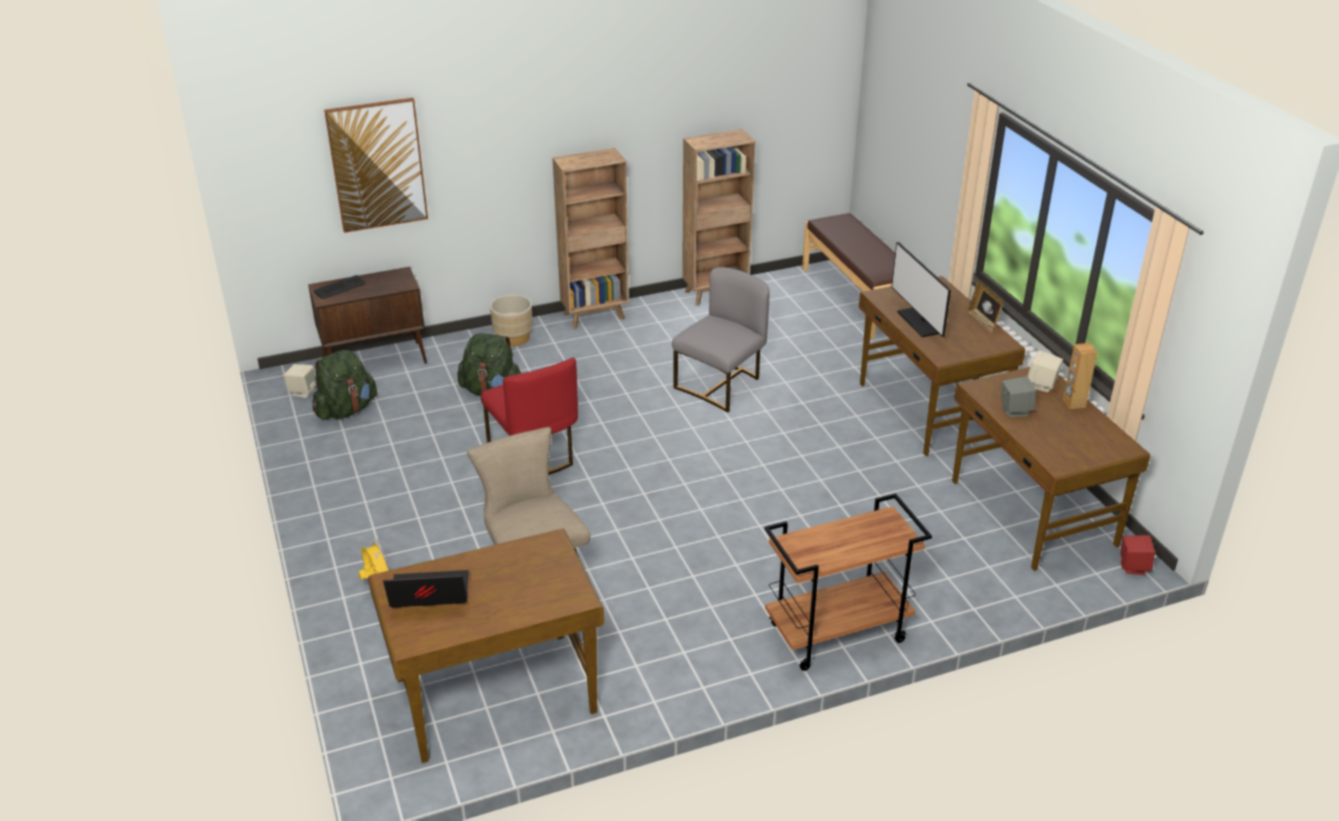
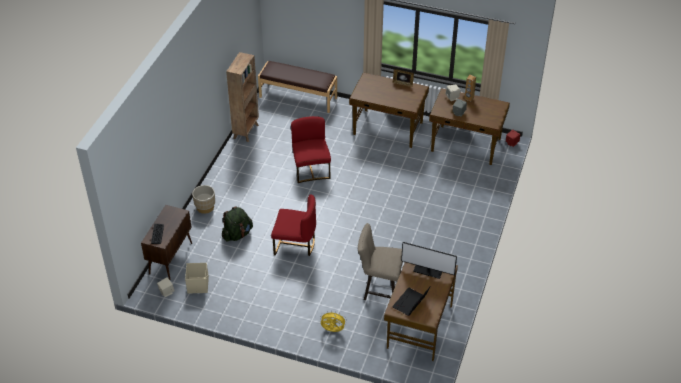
camera: 50 degrees left, 10 degrees up
green backpack [313,350,377,420] -> beige storage box [185,263,209,294]
picture [324,98,428,233] -> none
brown bookcase [552,148,629,329] -> none
grey chair [672,267,770,412] -> red chair [291,116,331,183]
brown cart [765,493,932,671] -> none
monitor [891,242,951,337] -> monitor moved to [401,242,457,279]

